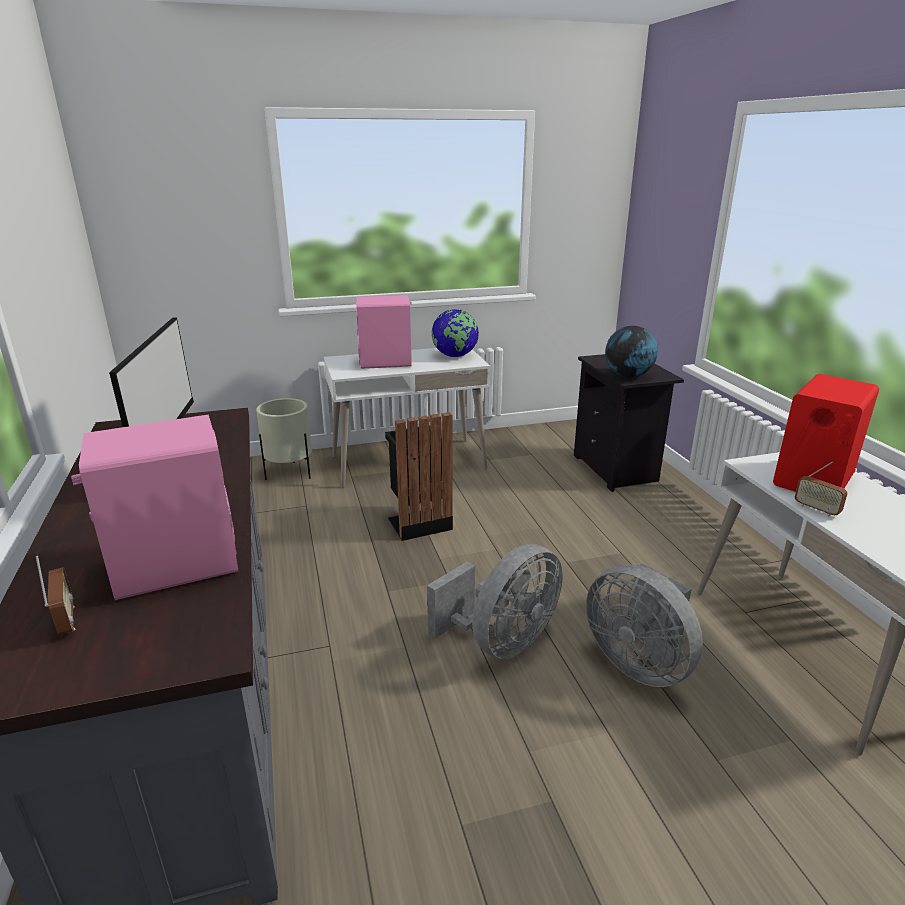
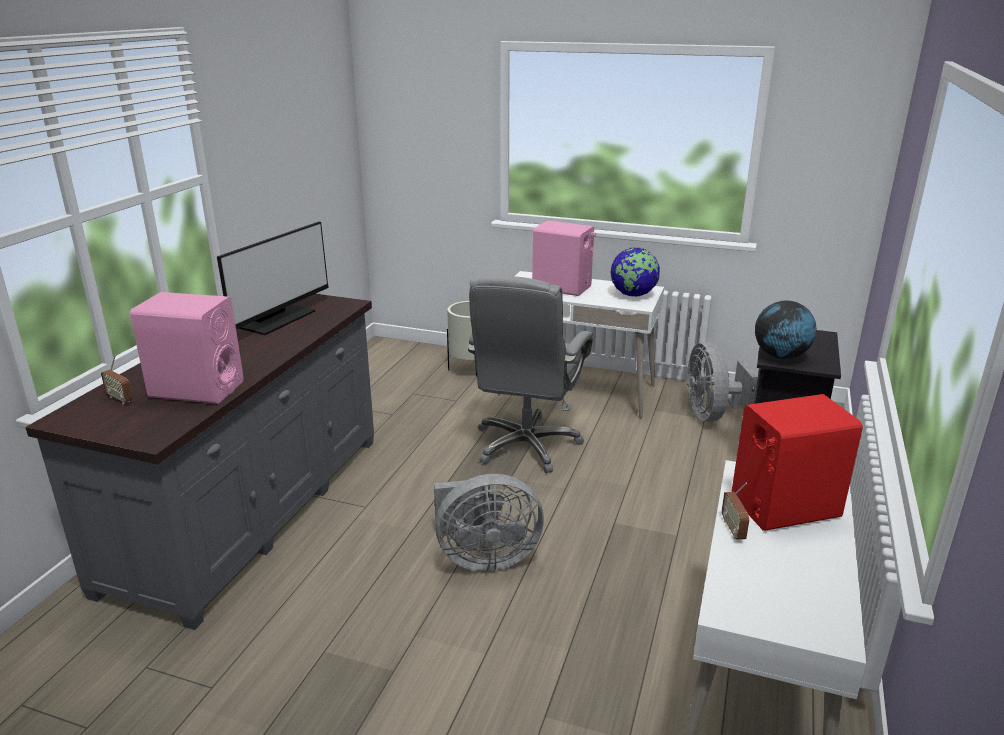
camera: 35 degrees right, 0 degrees up
radio [36,556,75,635] -> radio turned 120 degrees clockwise [101,355,133,405]
black trash can [385,412,453,541] -> grey office chair [468,276,593,473]
grey fan [586,563,703,687] -> grey fan moved to [686,342,758,422]

